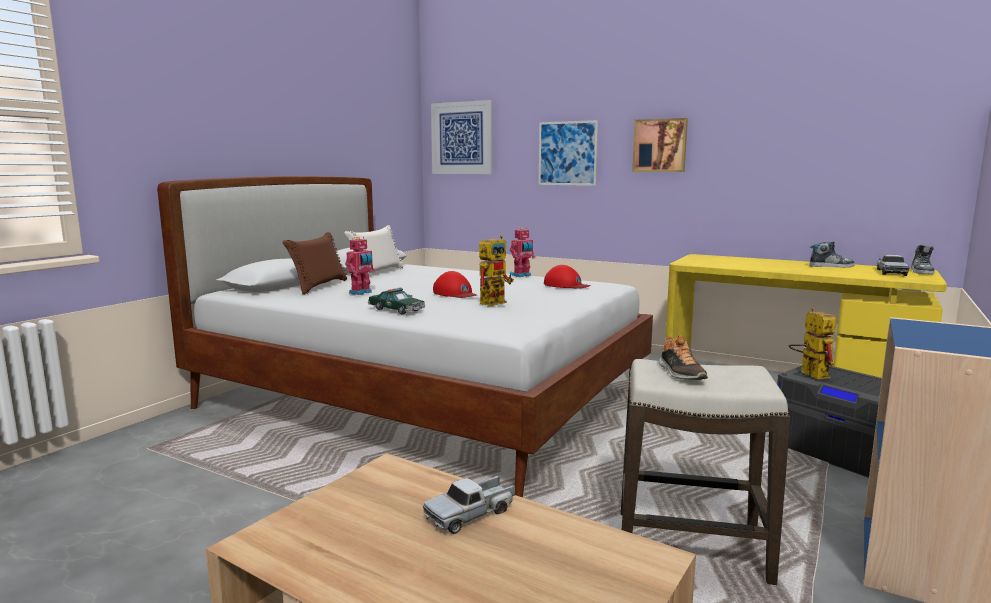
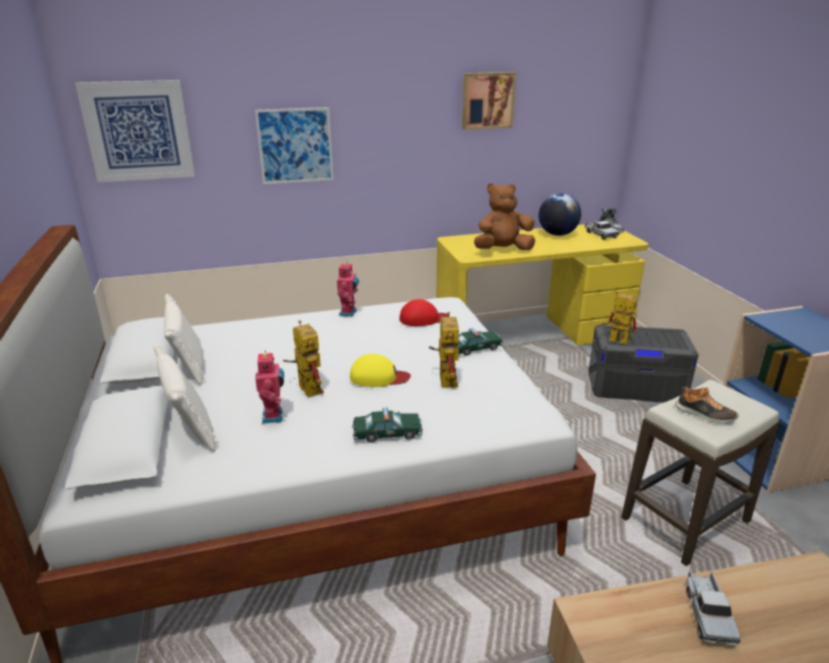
camera: 45 degrees left, 15 degrees up
brown pillow [283,232,347,295] -> white pillow [154,345,219,452]
red cap [433,271,477,298] -> yellow cap [350,354,411,387]
picture [632,118,688,172] -> picture moved to [462,72,516,130]
shoe [809,242,855,268] -> globe [538,193,581,236]
none -> toy robot [283,320,324,398]
none -> toy car [458,328,503,356]
none -> brown plush toy [474,183,535,250]

